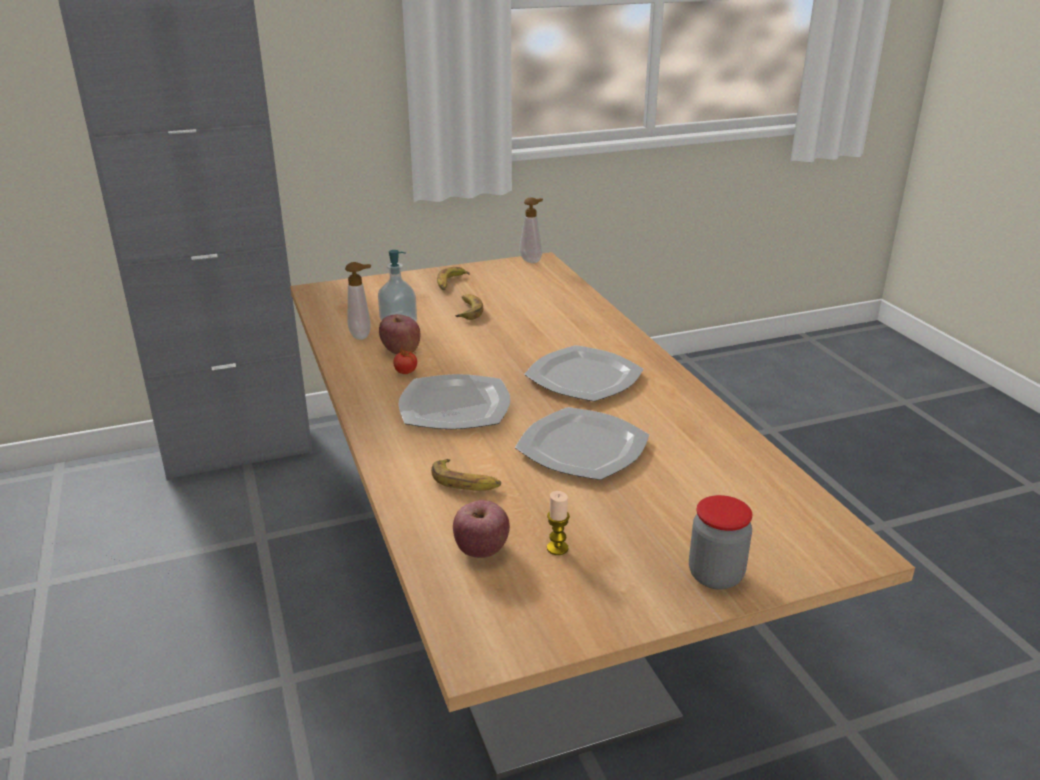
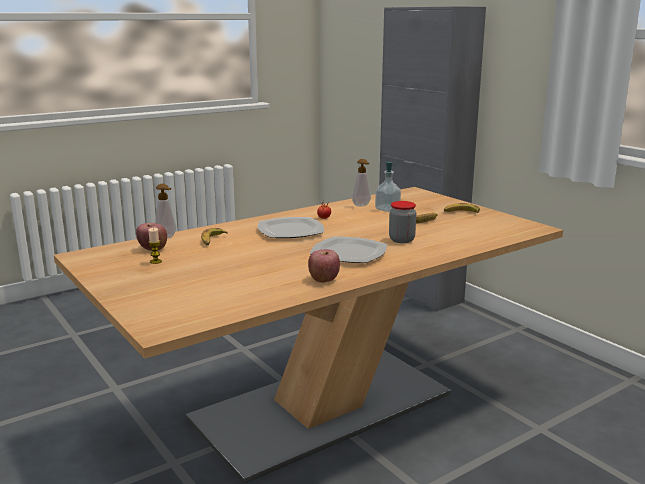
camera: 75 degrees right, 10 degrees down
apple [379,314,421,355] -> apple moved to [308,249,340,283]
plate [515,407,649,480] -> none
soap dispenser [519,197,543,263] -> soap dispenser moved to [155,184,176,239]
jar [689,495,752,590] -> jar moved to [389,201,416,243]

